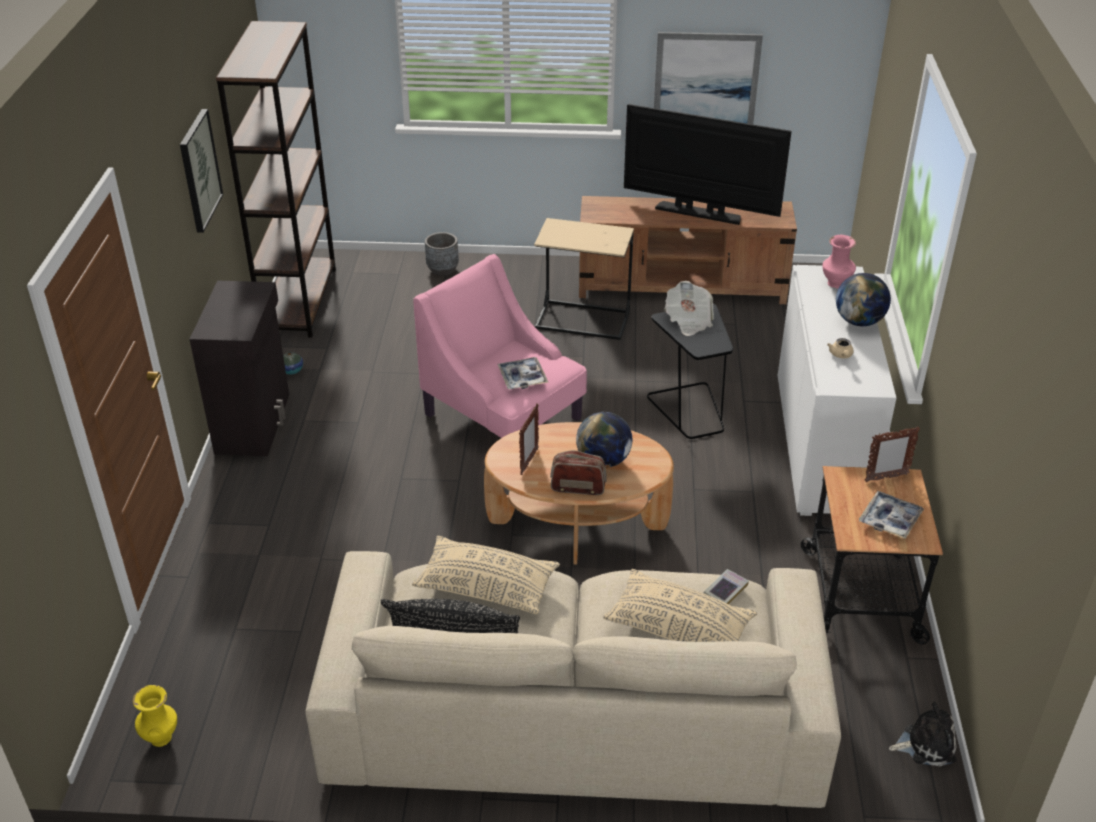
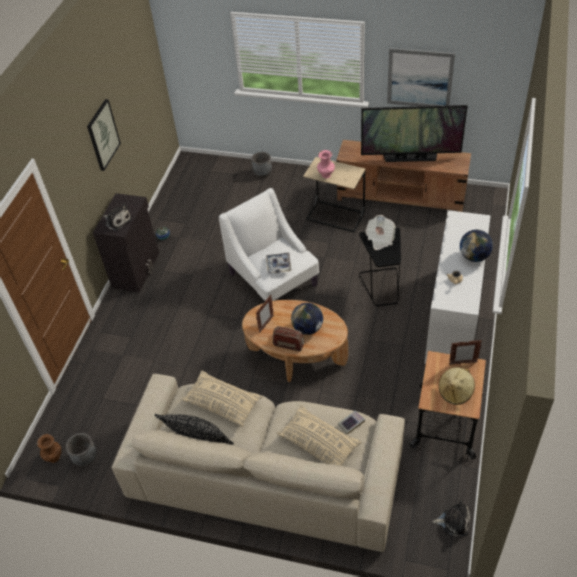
camera: 15 degrees right, 10 degrees up
yellow vase [133,685,177,747] -> brown vase [37,434,62,463]
brown bookcase [216,21,336,338] -> none
pink armchair [413,254,587,438] -> white armchair [218,188,319,301]
television [624,104,792,225] -> television turned 150 degrees clockwise [361,105,468,162]
pink vase [822,235,856,288] -> pink vase moved to [317,150,335,178]
tray [859,491,924,539] -> beige hat [439,367,475,405]
none -> grey planter [66,433,97,466]
none -> plush toy [104,204,132,231]

